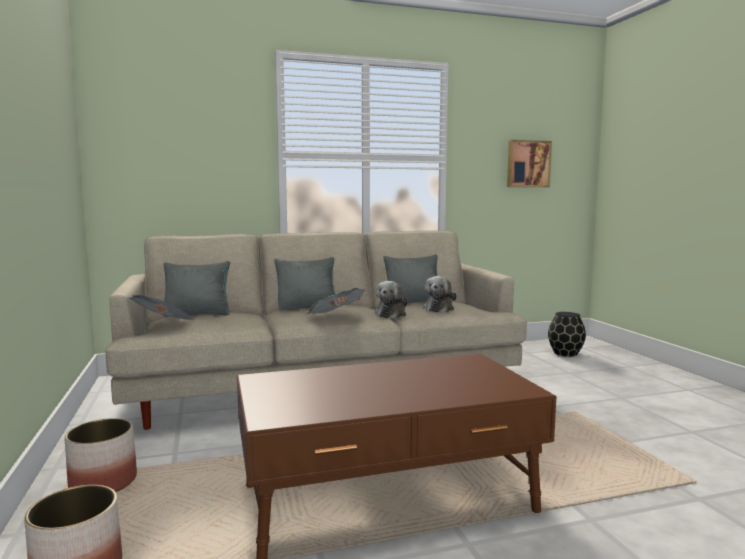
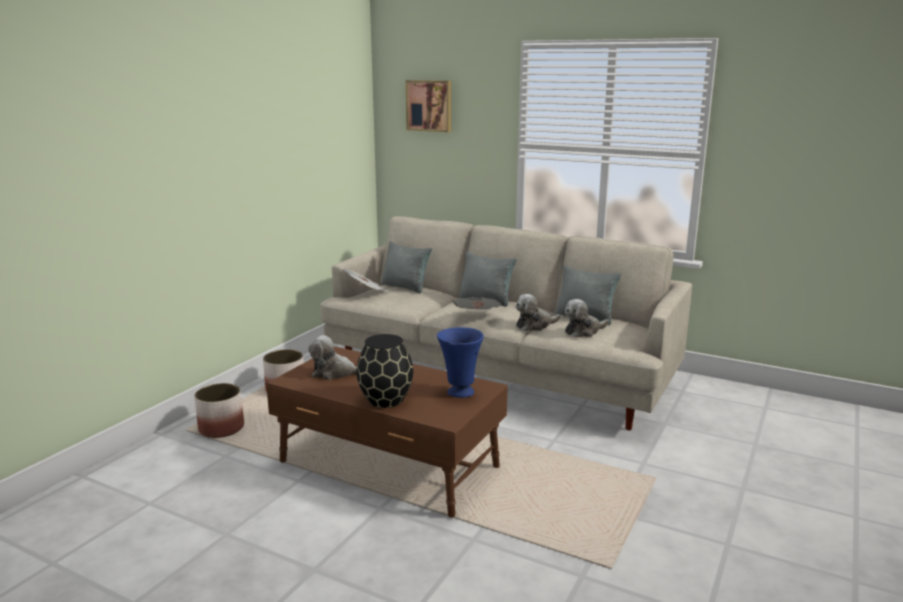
camera: 45 degrees right, 10 degrees up
picture [507,140,552,187] -> picture moved to [406,80,451,132]
black vase [548,312,586,357] -> black vase moved to [356,334,413,408]
none -> plush toy [308,335,357,380]
none -> blue vase [437,327,484,398]

